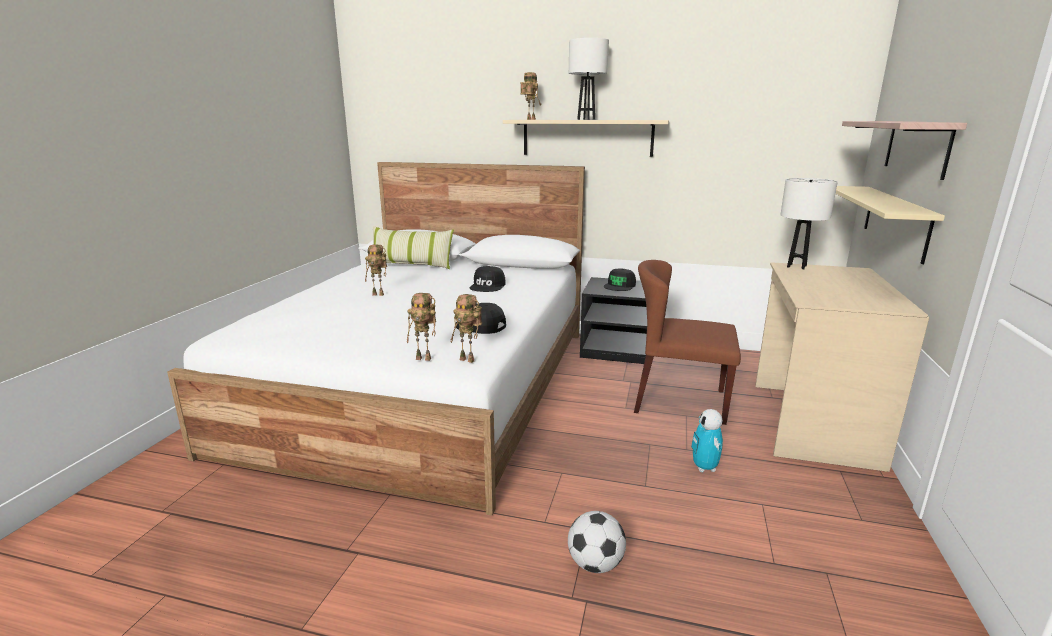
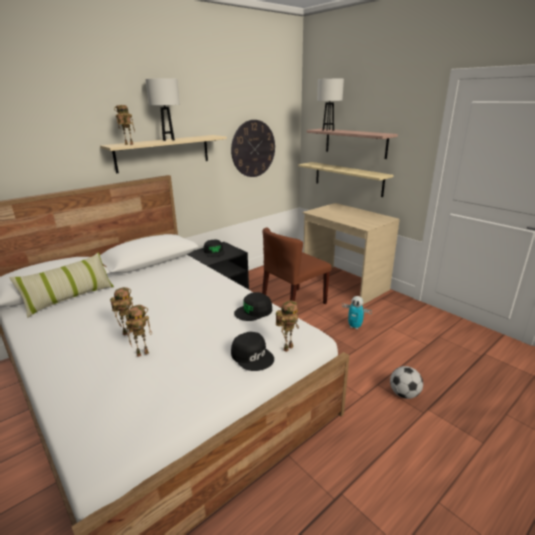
camera: 55 degrees left, 5 degrees up
toy robot [450,294,482,363] -> toy robot moved to [125,305,152,357]
black cap [470,266,506,292] -> black cap moved to [231,332,274,371]
white table lamp [780,178,838,269] -> white table lamp moved to [317,79,344,131]
none -> wall clock [231,120,275,177]

